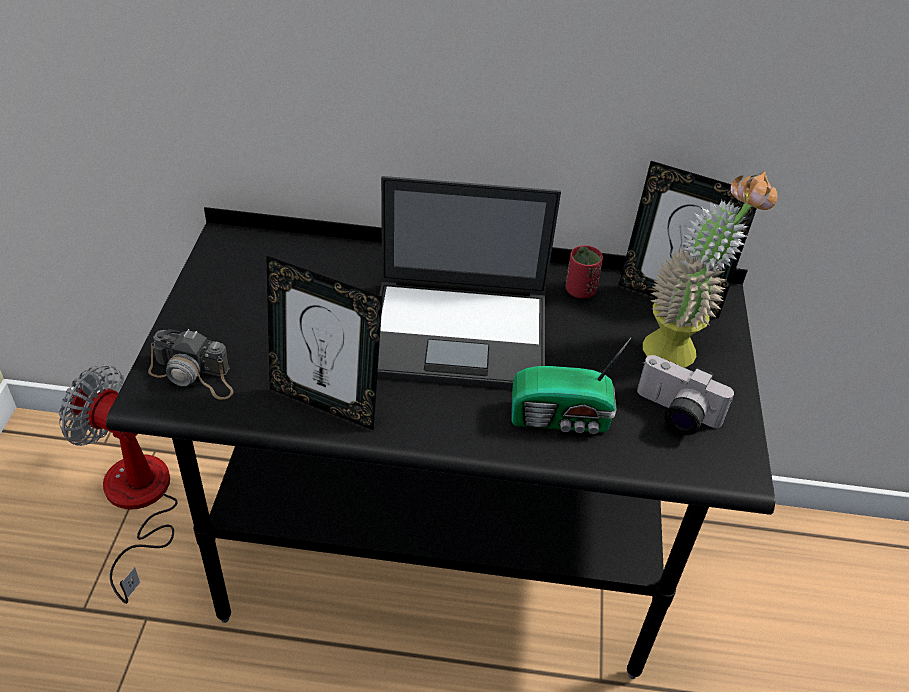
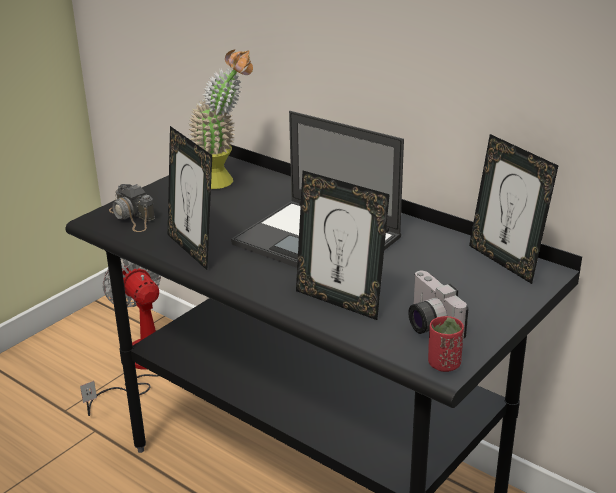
camera: 35 degrees right, 15 degrees down
radio [511,337,632,434] -> picture frame [296,171,390,320]
red cup [565,245,603,298] -> red cup moved to [428,316,464,372]
potted plant [643,172,778,368] -> potted plant moved to [189,50,253,189]

